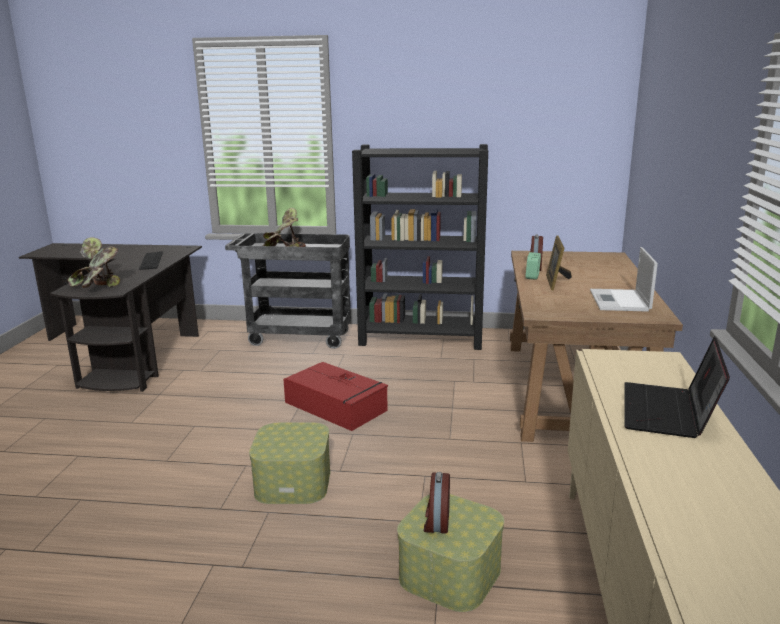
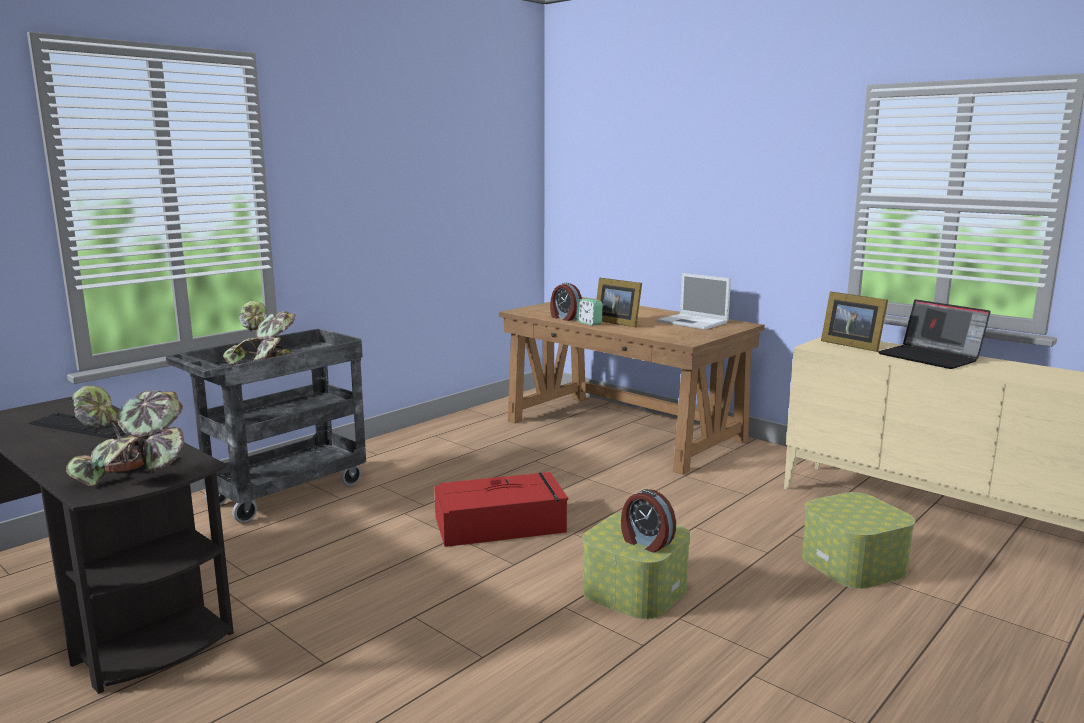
camera: 55 degrees left, 5 degrees down
black bookcase [352,144,488,350] -> none
alarm clock [424,472,450,534] -> alarm clock moved to [621,489,676,553]
none -> picture frame [821,291,888,352]

